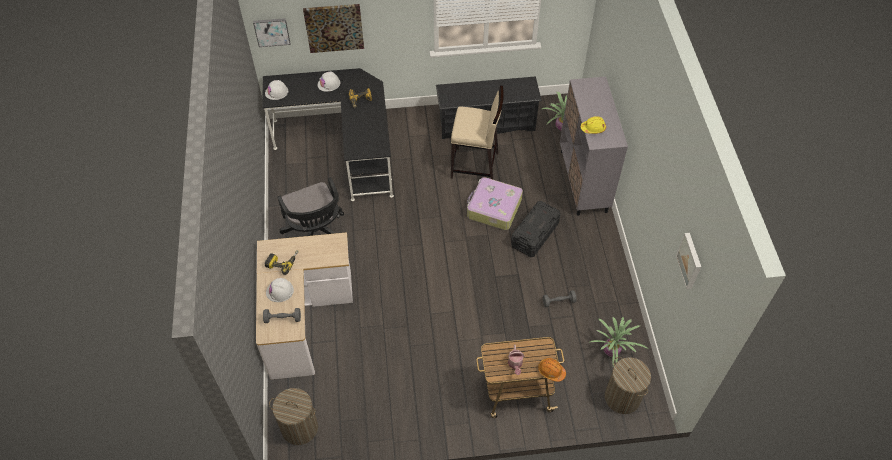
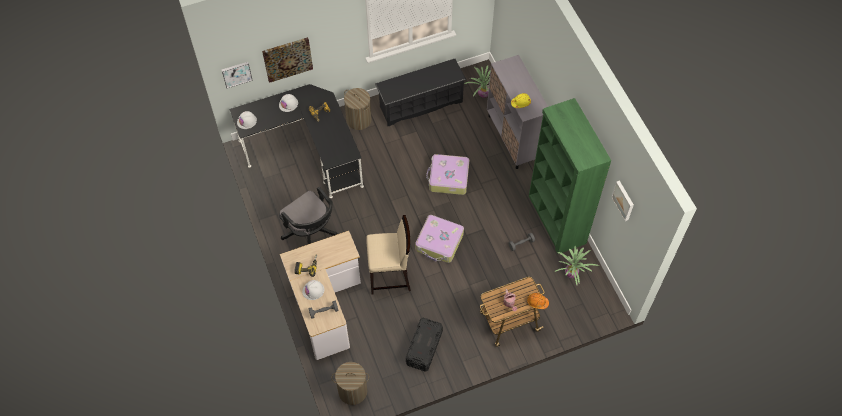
camera: 15 degrees left, 5 degrees up
beige stool [451,85,504,179] -> beige stool moved to [366,215,411,294]
black storage box [511,201,560,257] -> black storage box moved to [406,318,443,372]
laundry basket [605,357,651,414] -> laundry basket moved to [344,88,372,130]
none -> suitcase [415,215,464,263]
none -> green bookcase [529,98,611,254]

